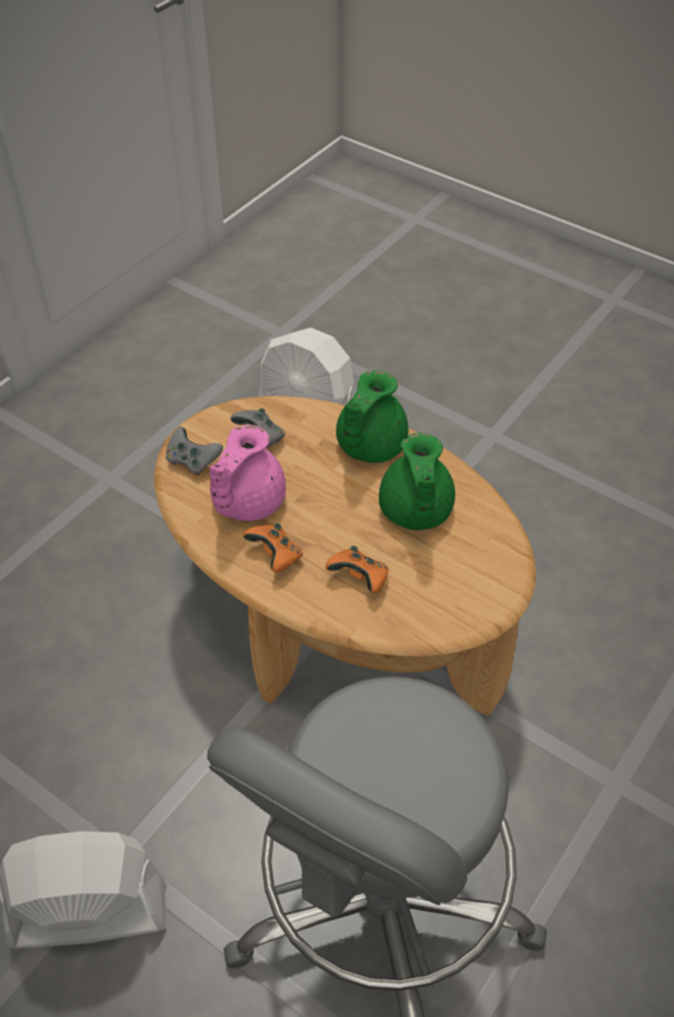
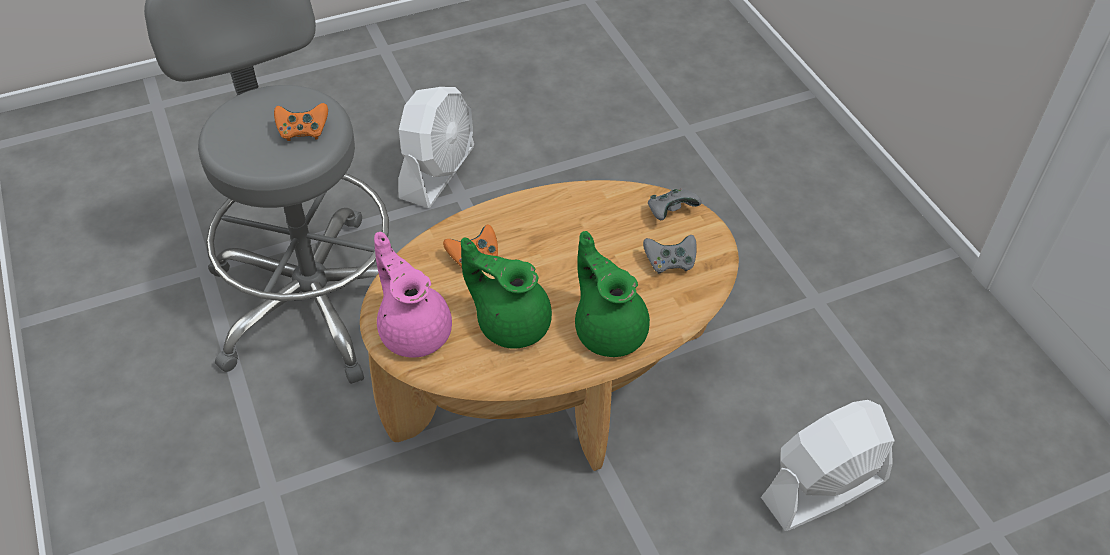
camera: 120 degrees right, 0 degrees up
pink teapot [209,425,286,521] -> pink teapot moved to [374,232,452,358]
orange game controller [243,523,303,572] -> orange game controller moved to [274,103,328,141]

